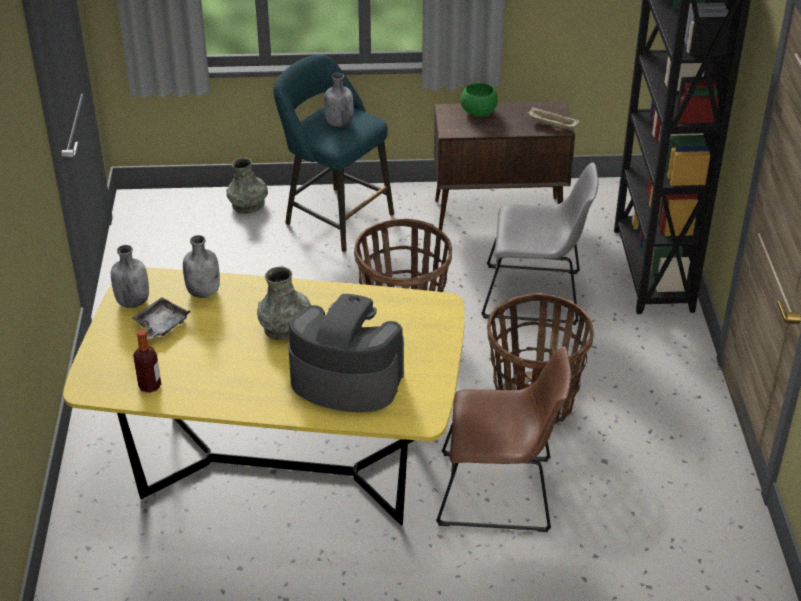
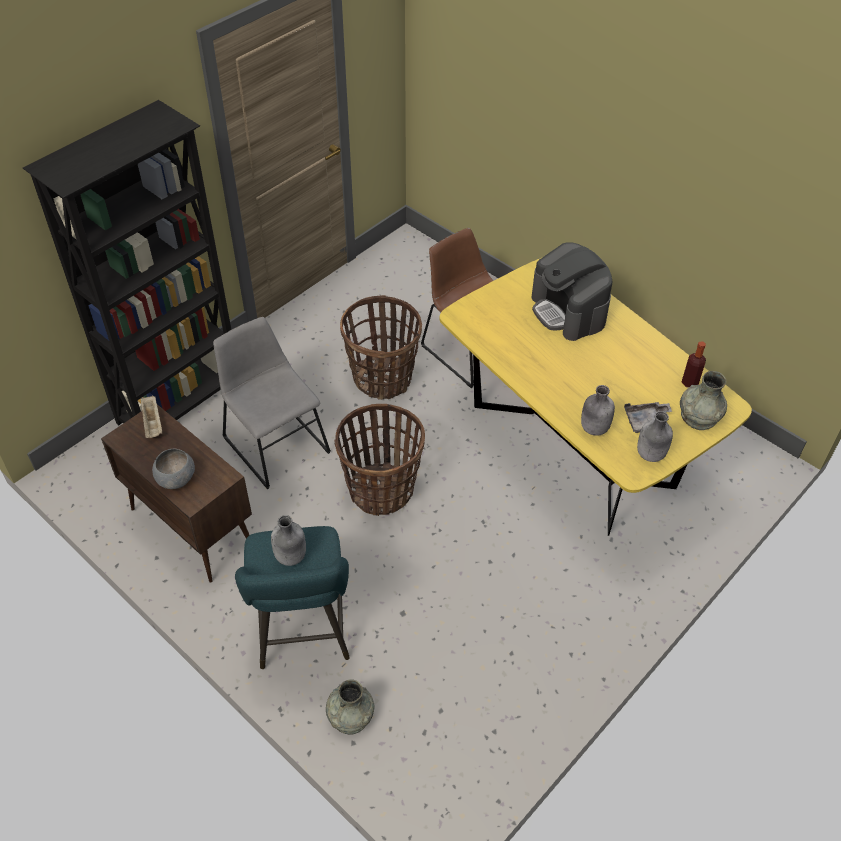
camera: 135 degrees left, 10 degrees up
grey vase [257,267,311,340] -> grey vase moved to [680,371,727,430]
green bowl [461,83,498,117] -> grey bowl [152,449,195,489]

